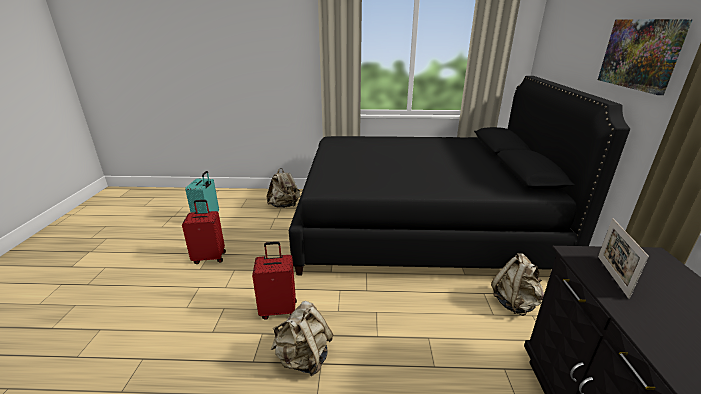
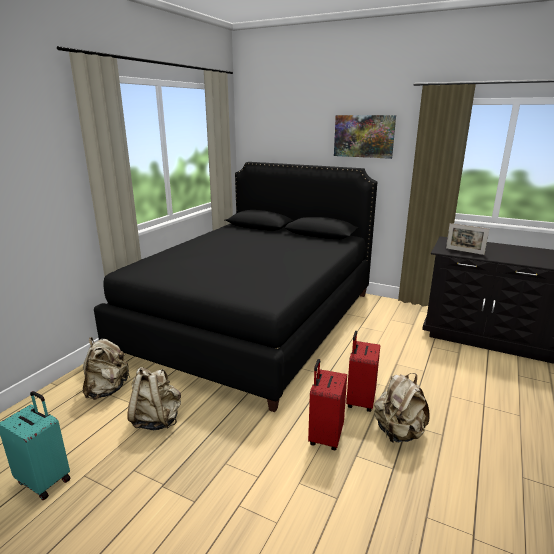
camera: 65 degrees left, 5 degrees down
red suitcase [182,200,226,264] -> red suitcase moved to [346,331,380,412]
beige backpack [491,253,544,316] -> beige backpack moved to [127,367,181,430]

